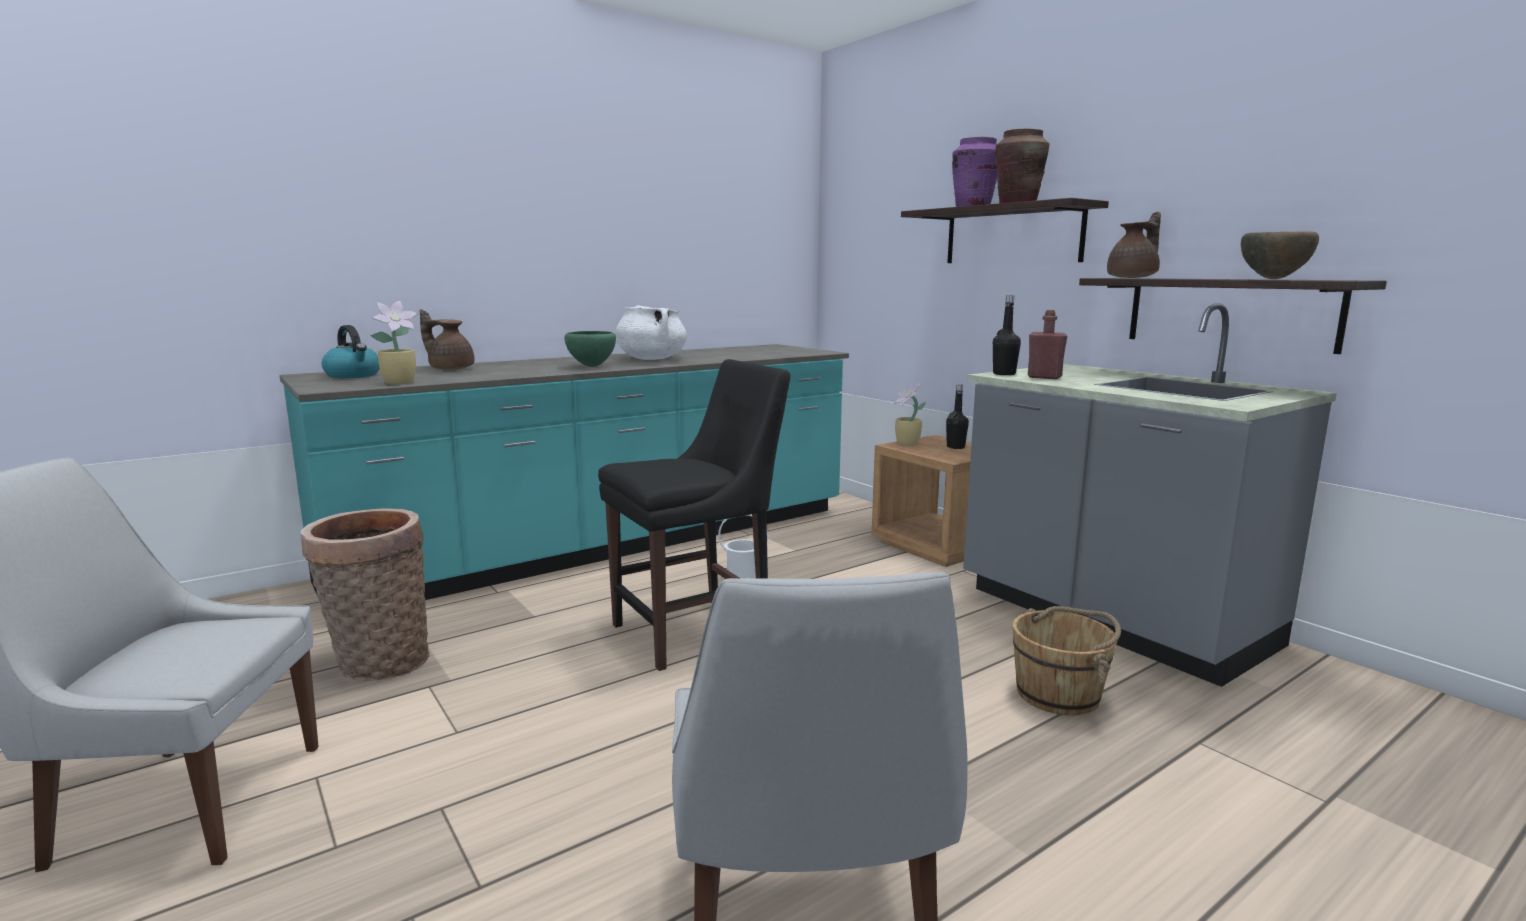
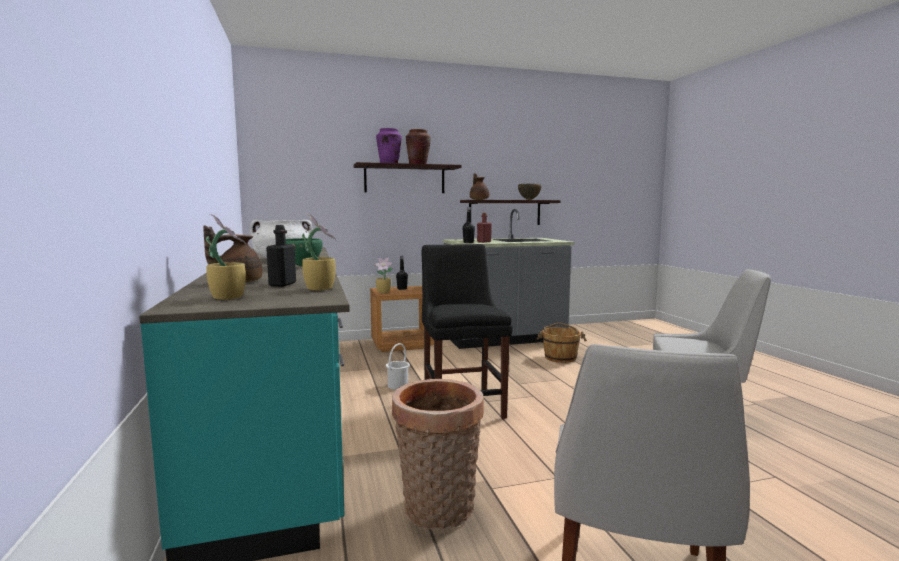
camera: 70 degrees left, 5 degrees down
kettle [322,325,380,378] -> potted plant [206,214,246,300]
none -> black bottle [266,225,296,287]

